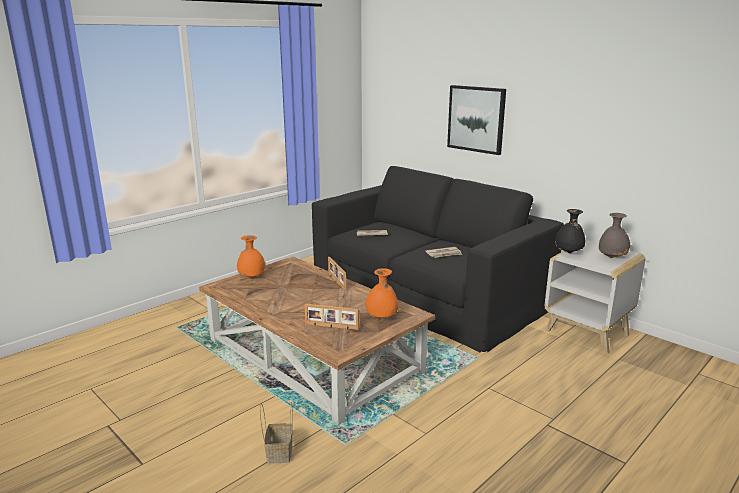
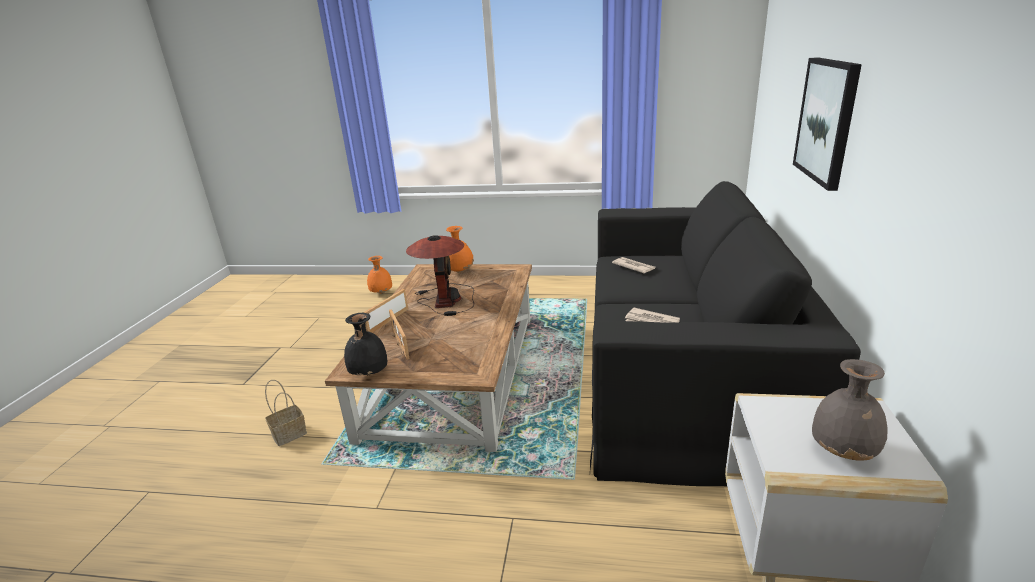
camera: 55 degrees right, 5 degrees up
picture frame [328,257,346,291] -> picture frame moved to [363,289,408,333]
orange vase [365,268,398,318] -> orange vase moved to [367,256,392,294]
black vase [555,209,585,253] -> black vase moved to [344,313,387,376]
none -> table lamp [406,235,474,316]

